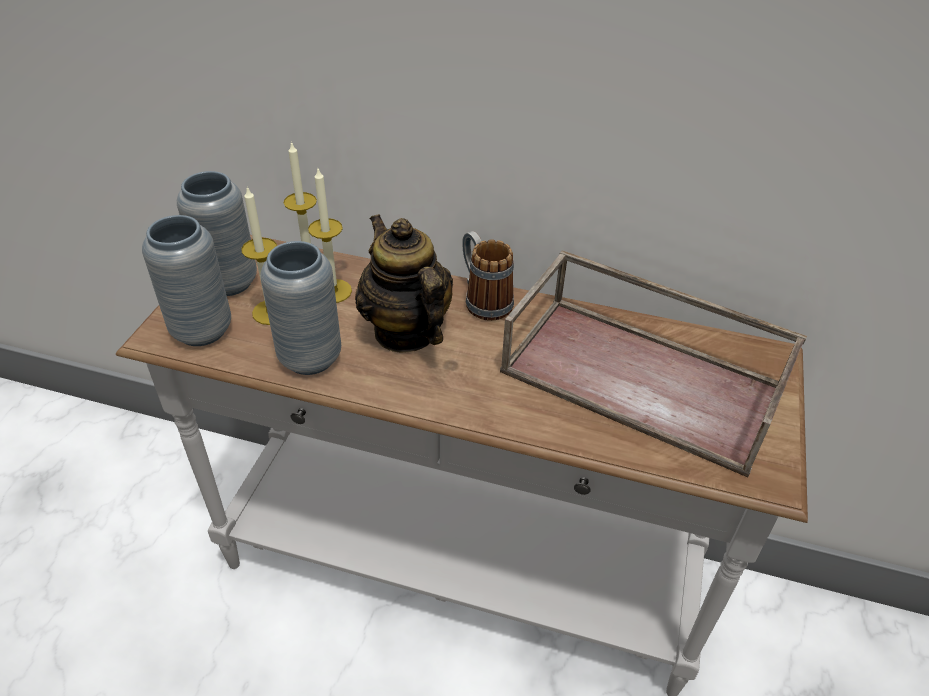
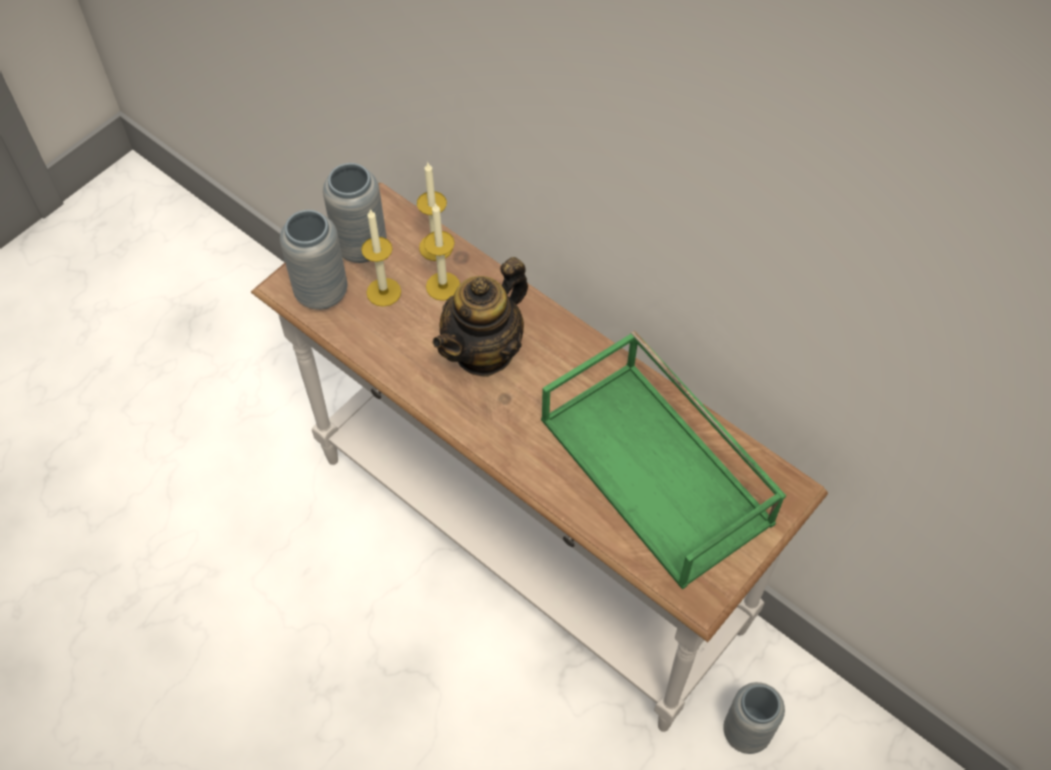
camera: 25 degrees right, 15 degrees up
grey vase [261,241,341,375] -> grey vase moved to [723,682,785,754]
teapot [355,214,453,353] -> teapot turned 135 degrees counterclockwise [432,257,528,377]
mug [462,231,514,321] -> none
brown tray [500,250,807,477] -> green tray [541,330,786,590]

